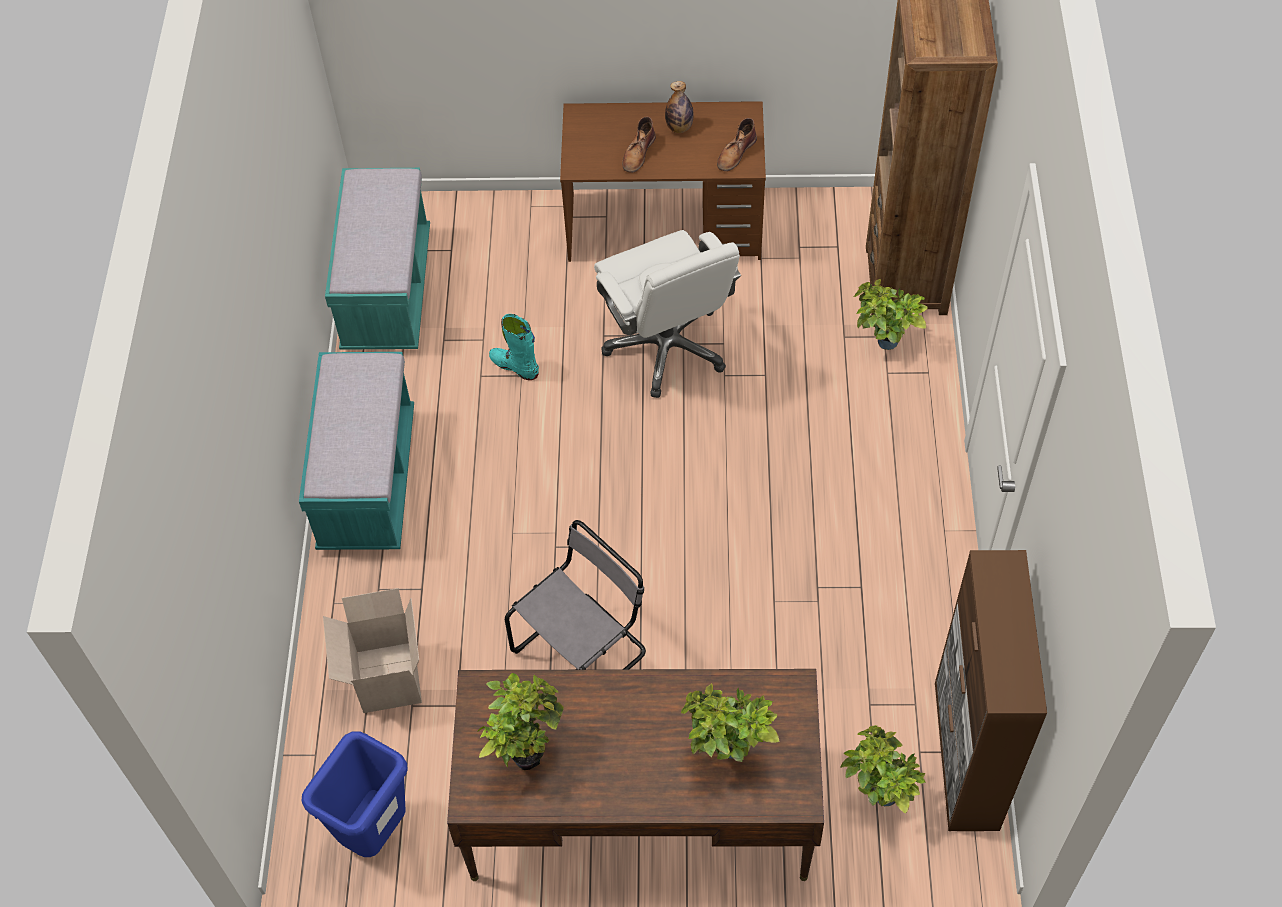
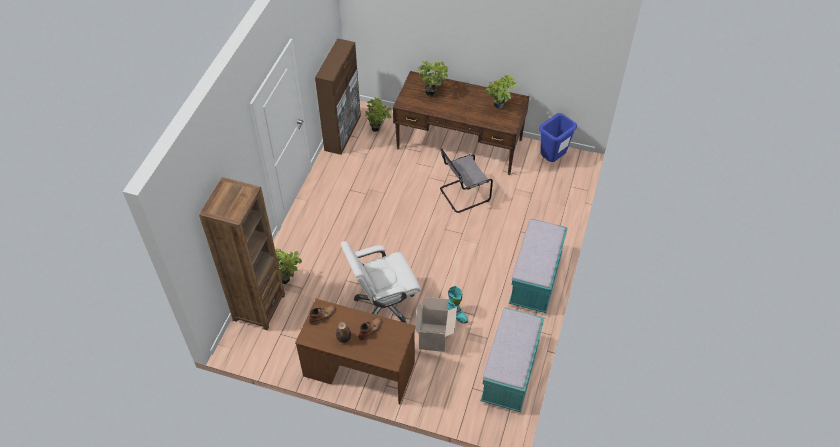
camera: 165 degrees left, 5 degrees down
cardboard box [323,588,422,713] -> cardboard box moved to [415,297,457,352]
white office chair [594,230,741,398] -> white office chair turned 105 degrees counterclockwise [340,241,421,323]

